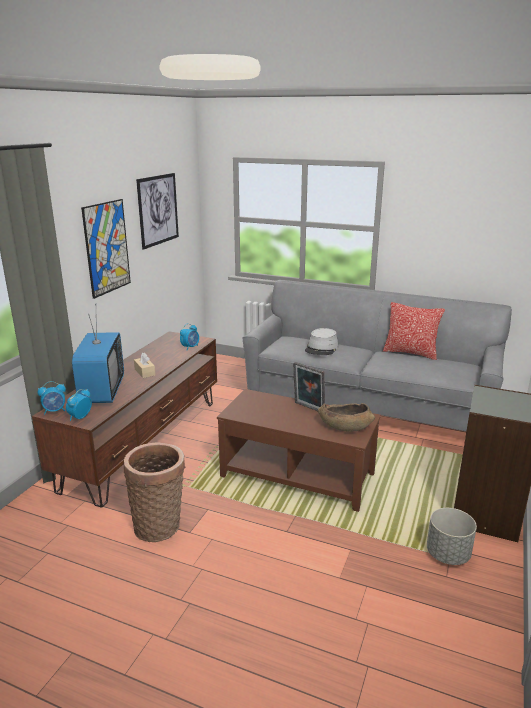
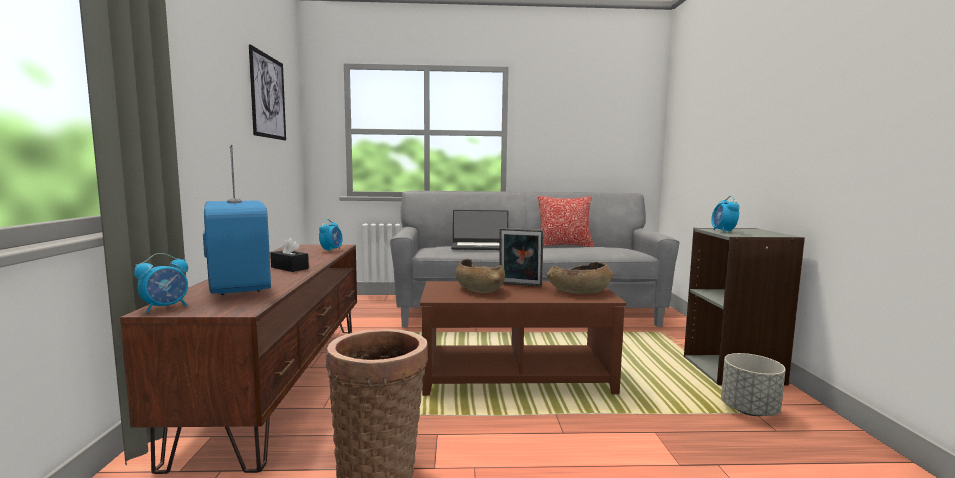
camera: 25 degrees left, 15 degrees down
alarm clock [66,389,92,421] -> alarm clock moved to [711,196,739,233]
picture [81,199,131,299] -> none
beige tissue box [134,353,156,378] -> black tissue box [270,238,309,272]
grey hat [305,328,338,355] -> laptop [451,210,508,250]
none -> brown bowl [456,259,505,293]

